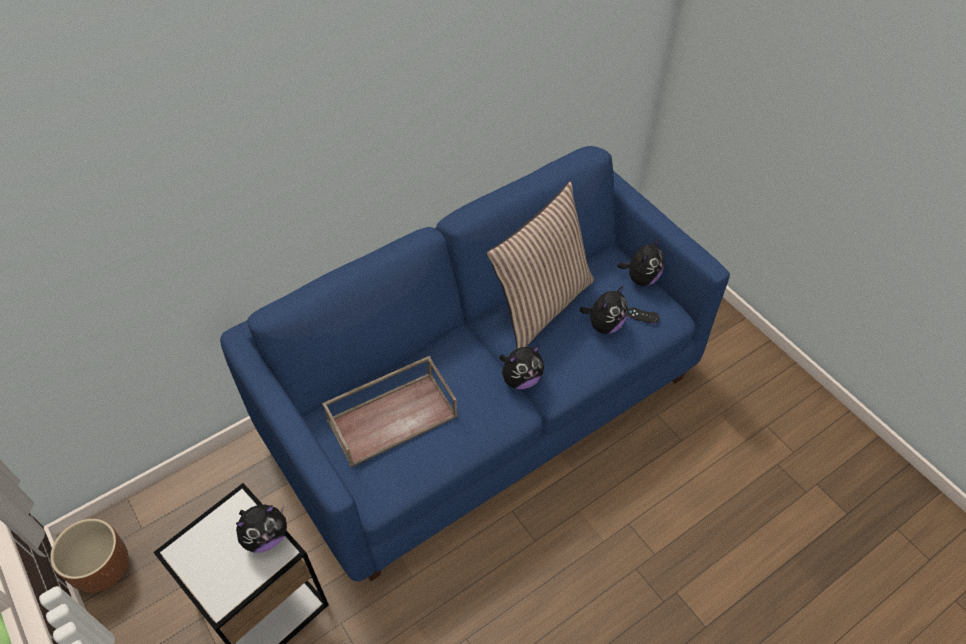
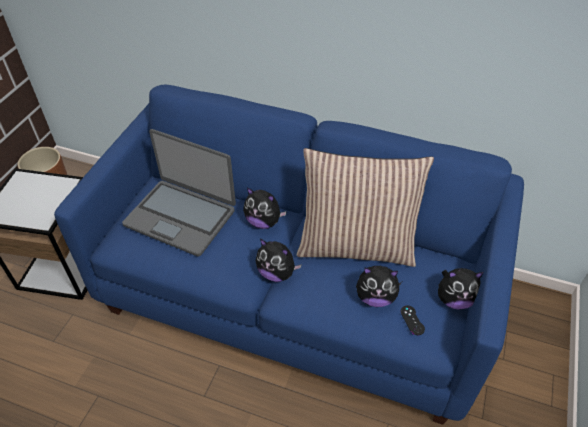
camera: 55 degrees right, 5 degrees down
plush toy [236,505,287,553] -> plush toy moved to [243,187,287,229]
brown tray [322,356,458,467] -> laptop [122,129,236,257]

